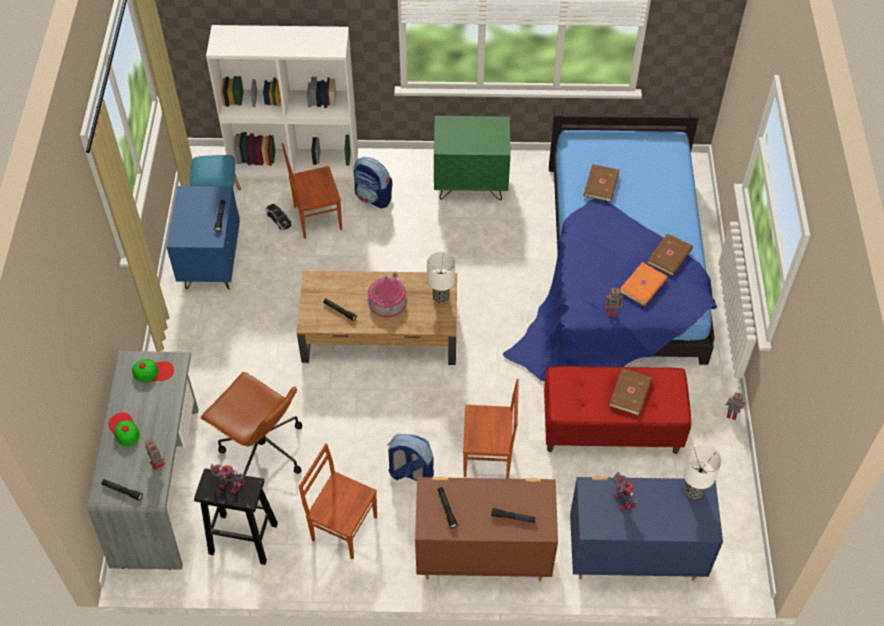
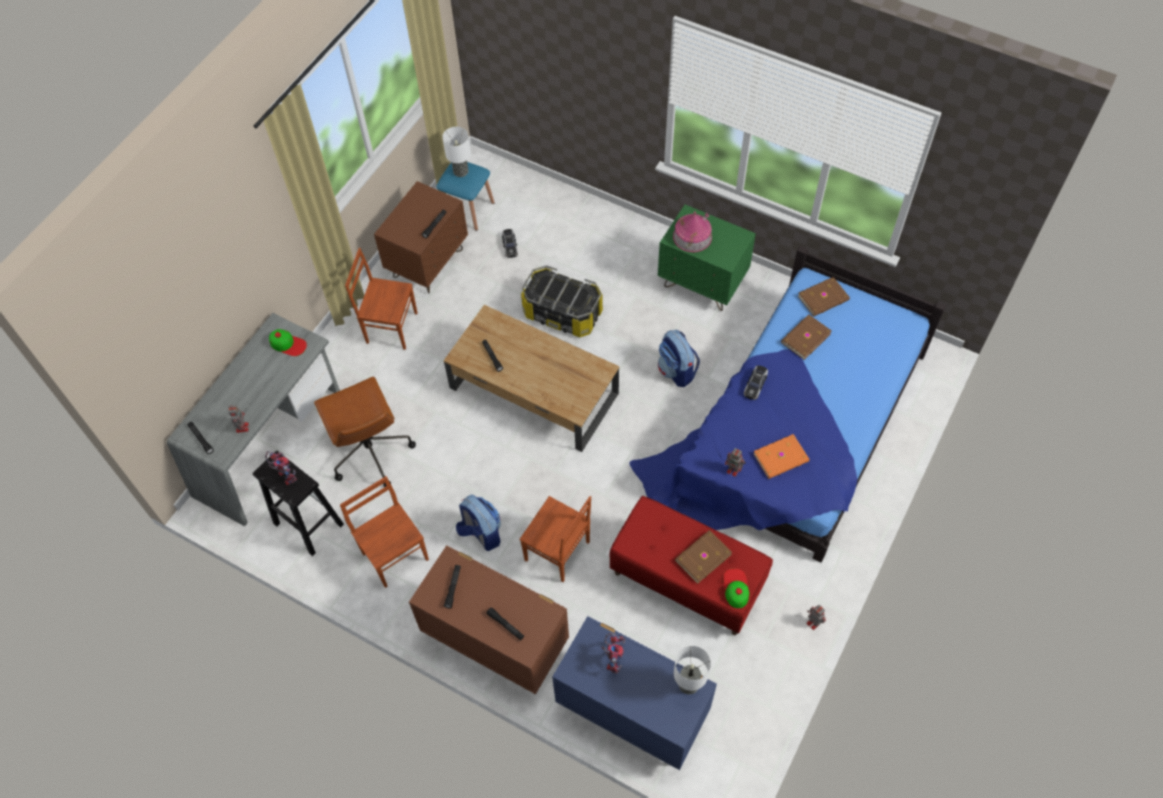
camera: 30 degrees right, 5 degrees up
cap [108,413,140,446] -> cap moved to [723,568,749,608]
blue nightstand [167,186,240,290] -> brown nightstand [374,181,468,294]
white bookcase [206,25,358,180] -> none
brown chair [282,143,342,239] -> brown chair moved to [345,248,418,350]
backpack [354,157,393,209] -> backpack moved to [658,330,700,387]
toy house [368,273,408,317] -> toy house moved to [673,211,712,252]
table lamp [427,252,455,303] -> table lamp moved to [442,127,471,177]
brown book [647,233,693,276] -> brown book moved to [798,277,850,317]
none -> storage box [521,265,603,337]
none -> toy car [744,365,768,400]

